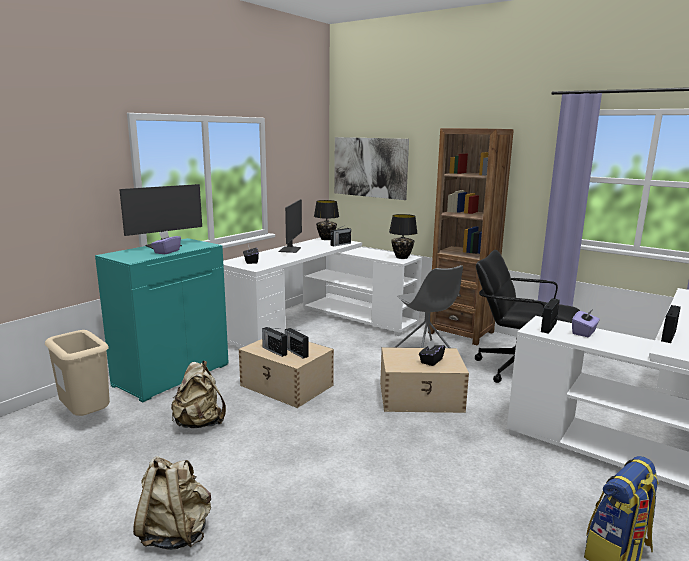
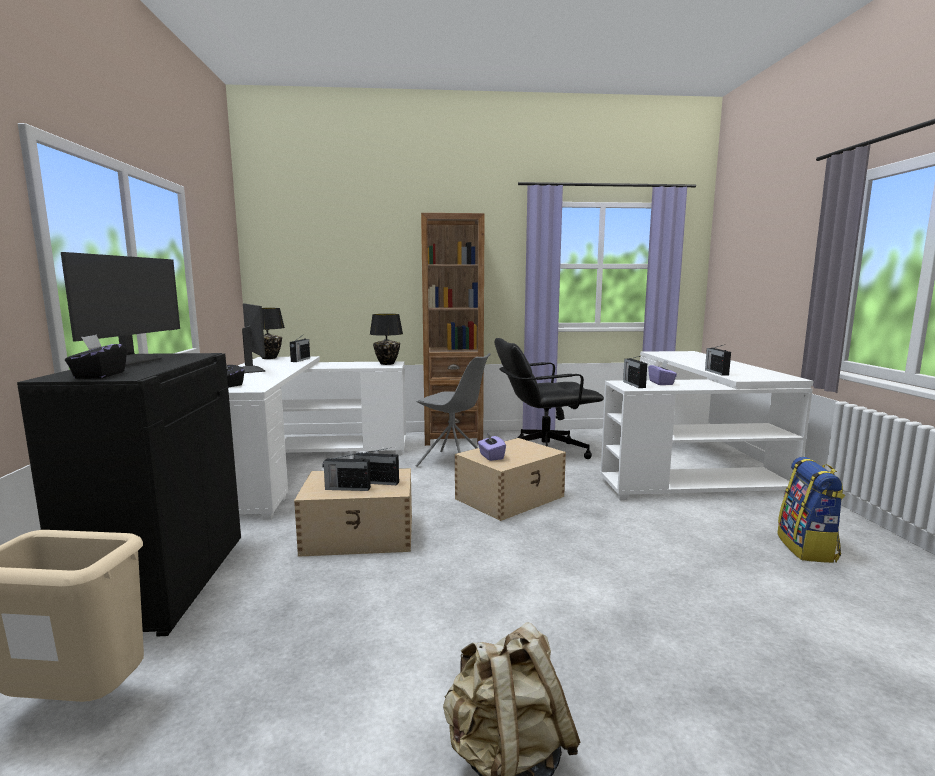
camera: 40 degrees left, 5 degrees down
turquoise cabinet [95,238,229,403] -> black cabinet [17,353,241,636]
purple tissue box [151,231,181,254] -> purple tissue box moved to [478,433,506,461]
beige backpack [171,361,226,428] -> none
picture [334,137,409,200] -> none
black tissue box [419,340,445,366] -> black tissue box moved to [65,335,127,379]

